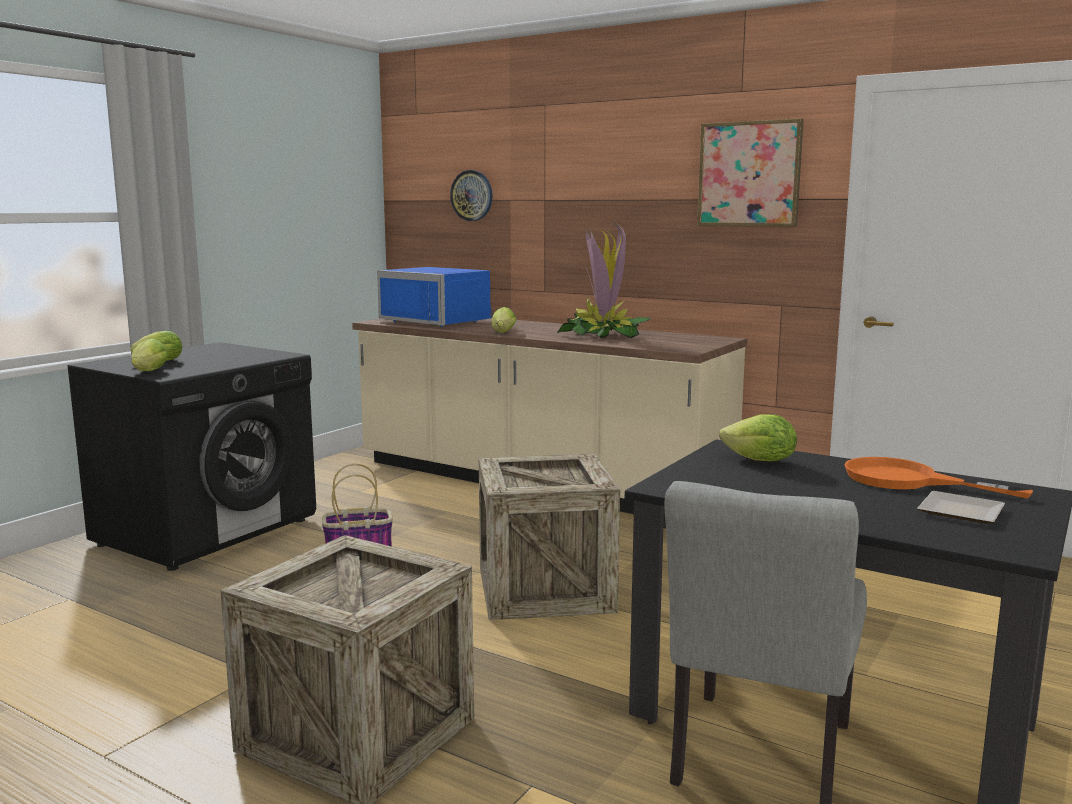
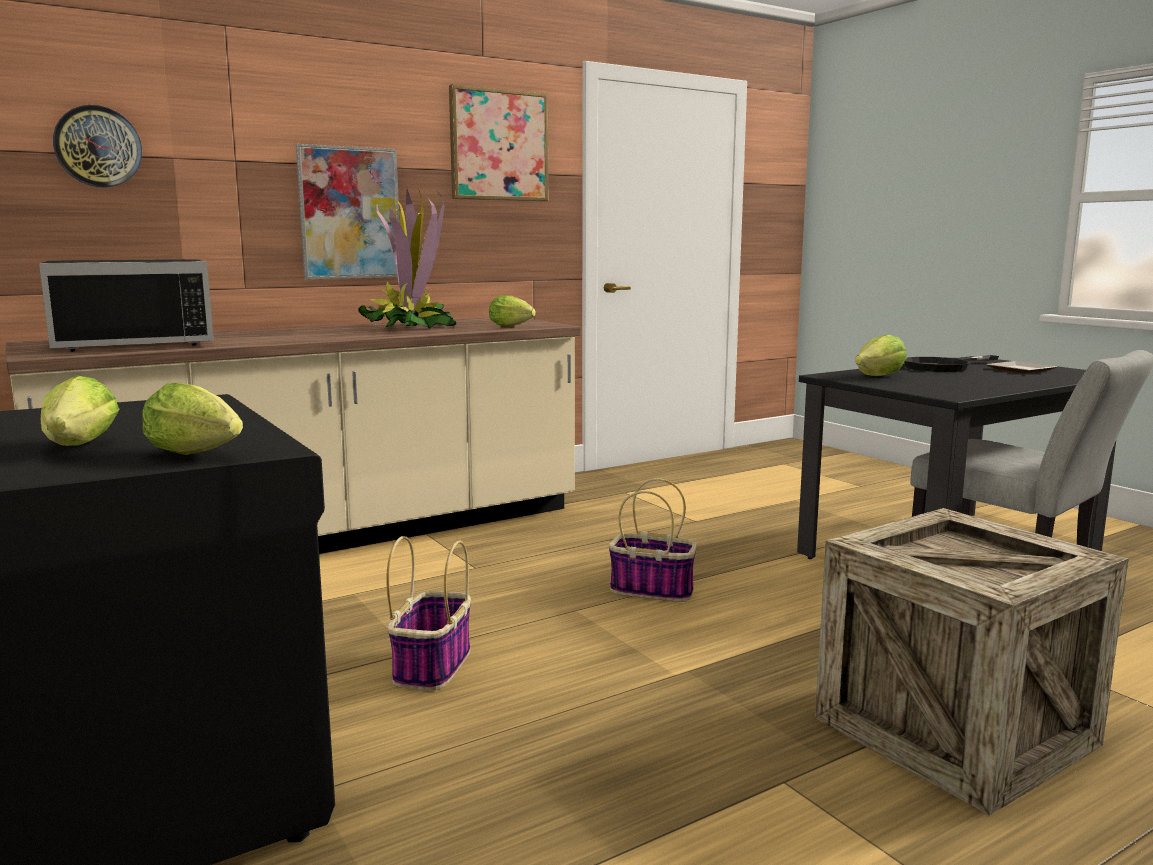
camera: 65 degrees left, 0 degrees up
blue microwave [377,267,493,327] -> black microwave [39,259,214,351]
crate [479,454,620,620] -> basket [609,478,697,602]
lettuce [492,307,516,333] -> lettuce moved to [489,295,536,326]
orange frying pan [844,457,1033,499] -> black frying pan [904,355,999,372]
none -> picture [296,144,400,280]

